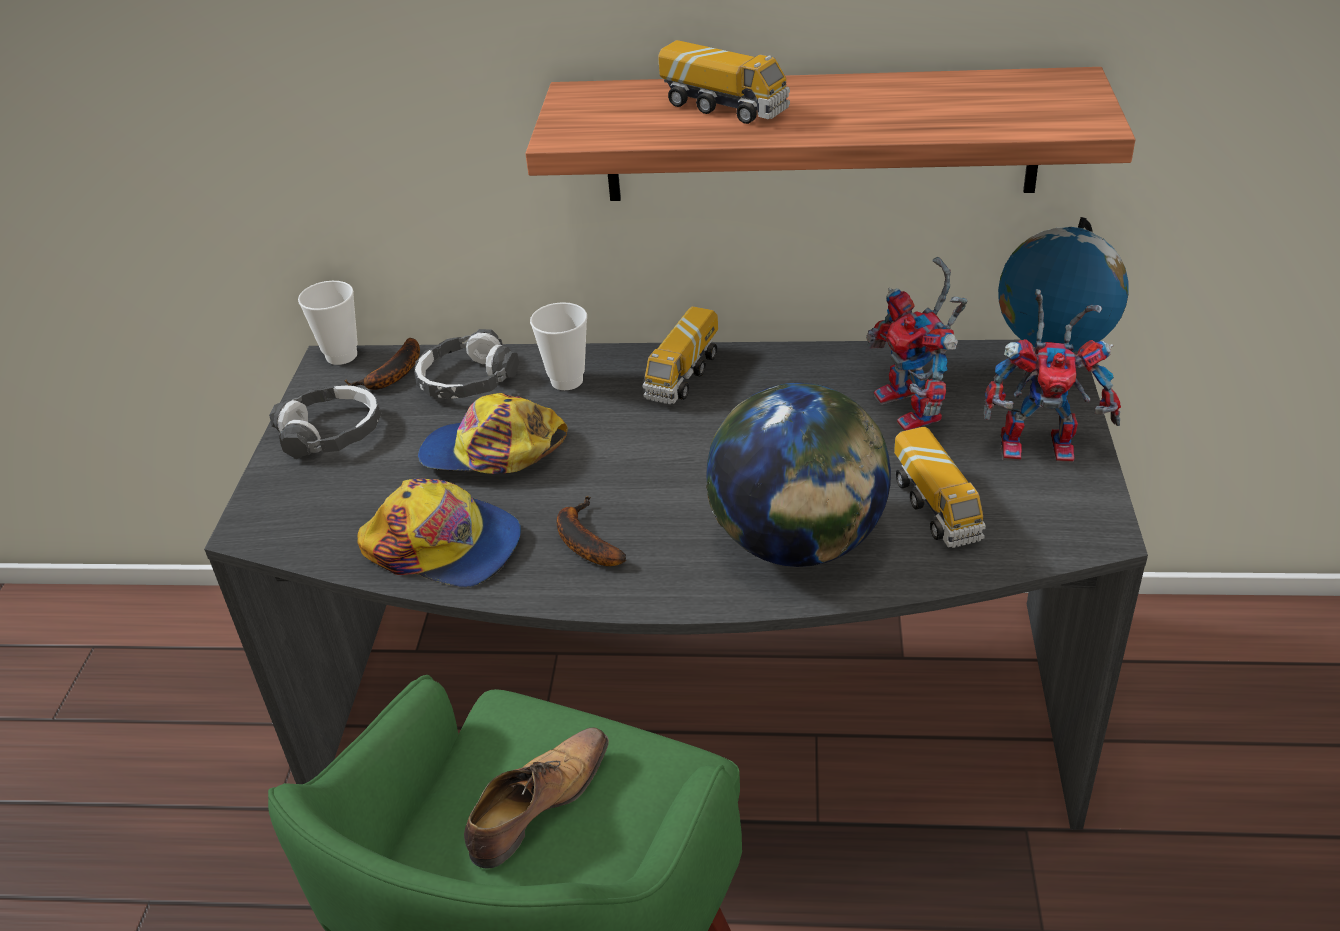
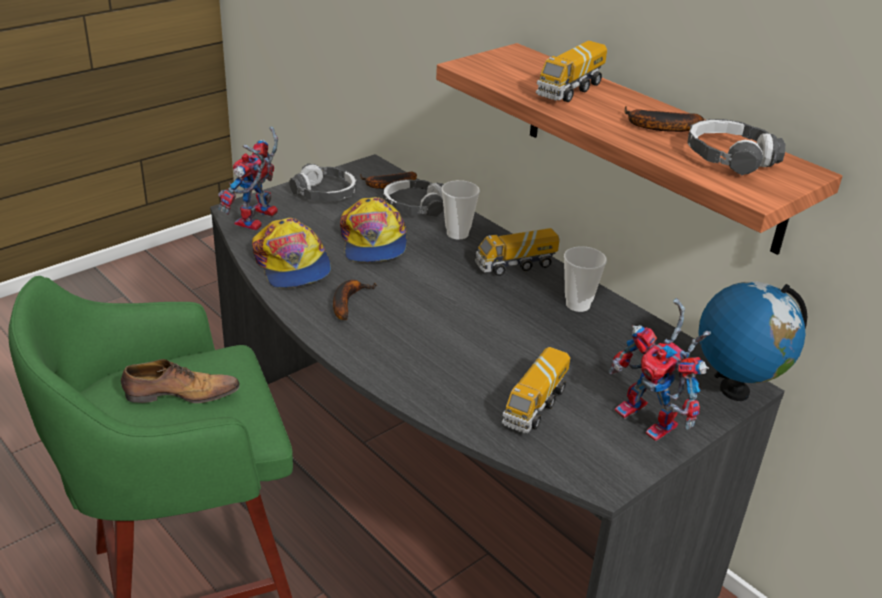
camera: 40 degrees right, 5 degrees down
cup [298,281,358,365] -> cup moved to [564,246,607,312]
cap [418,393,568,474] -> cap turned 150 degrees counterclockwise [340,197,407,263]
toy truck [658,40,790,124] -> toy truck turned 45 degrees clockwise [536,41,607,102]
globe [706,383,891,567] -> none
toy robot [866,257,968,431] -> toy robot moved to [218,127,278,231]
none -> banana [624,106,704,132]
none -> headphones [688,119,785,175]

